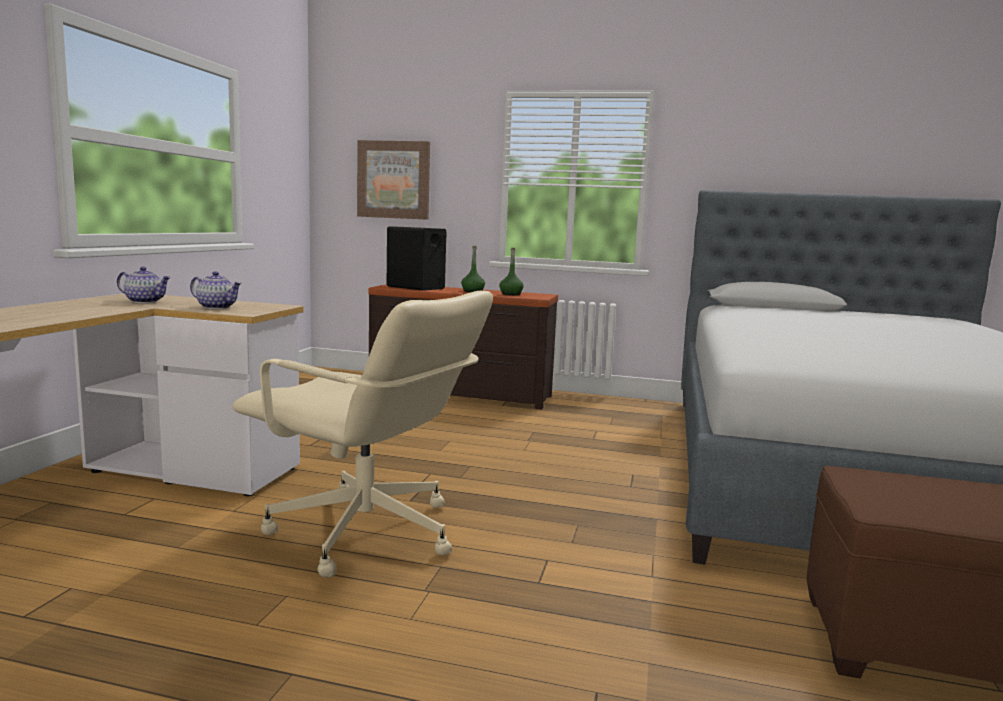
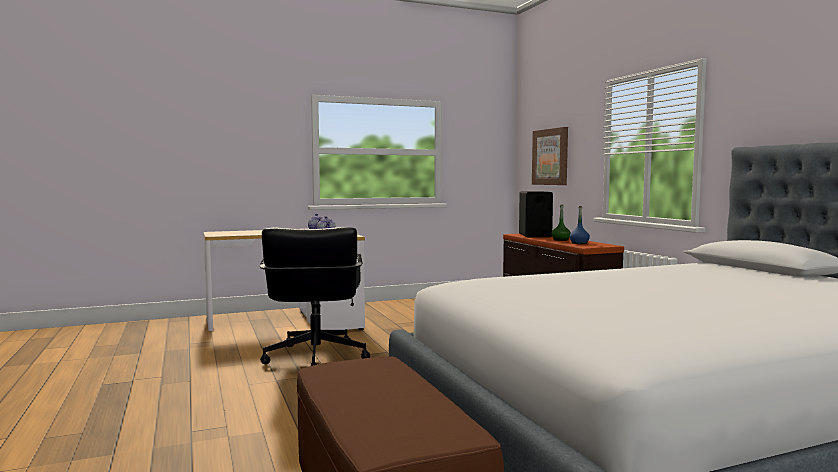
camera: 55 degrees right, 5 degrees down
beige office chair [232,291,493,577] -> black office chair [260,227,370,366]
green bottle [499,248,524,295] -> blue bottle [569,206,590,244]

